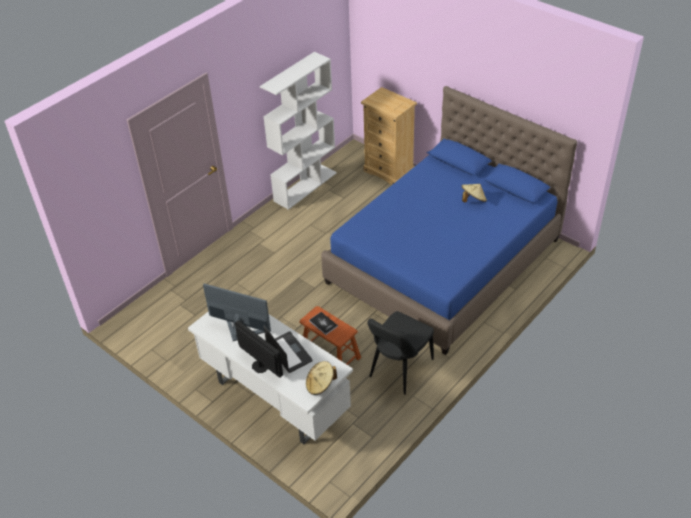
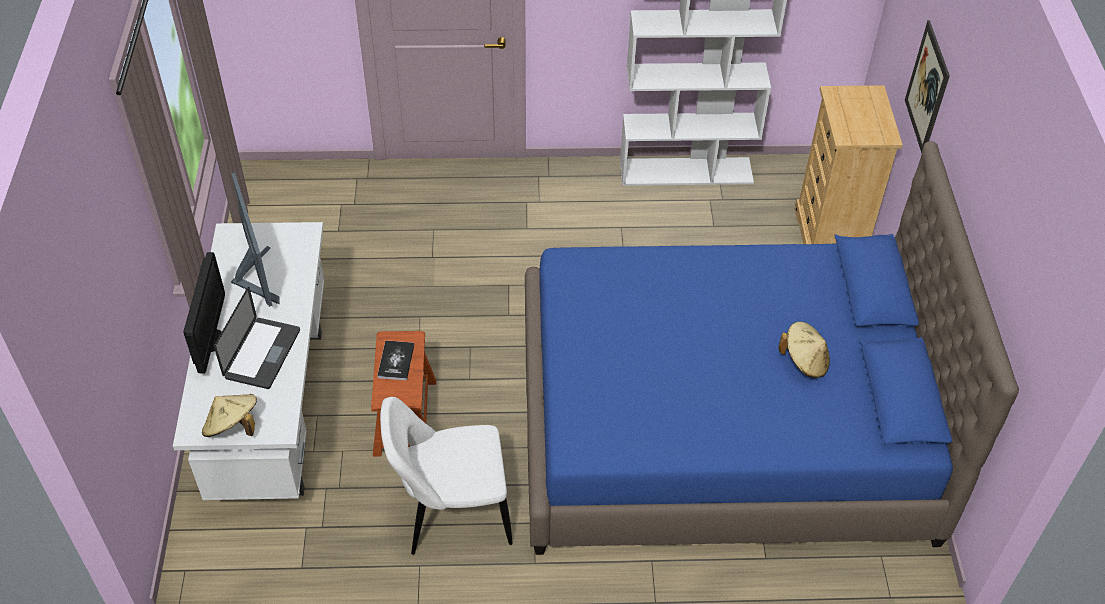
camera: 45 degrees right, 5 degrees up
black chair [367,311,434,395] -> white chair [380,397,513,555]
none -> picture [905,20,950,153]

